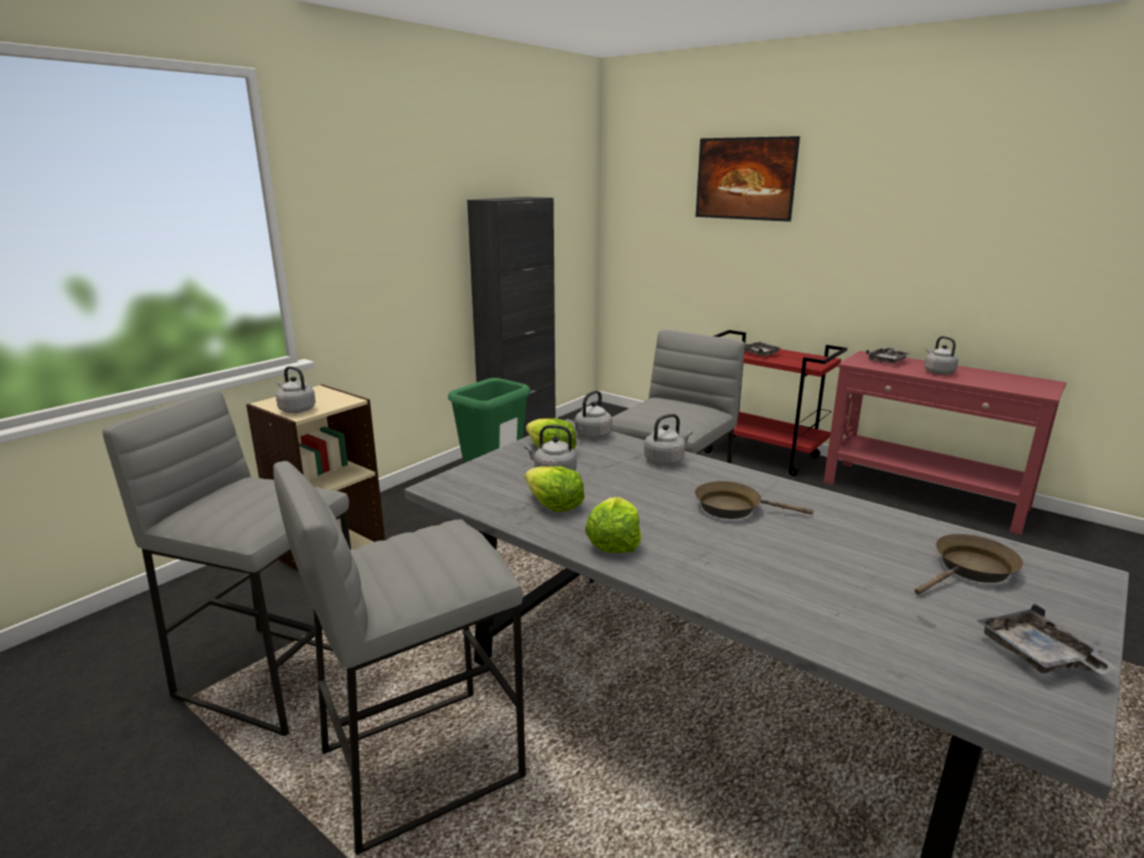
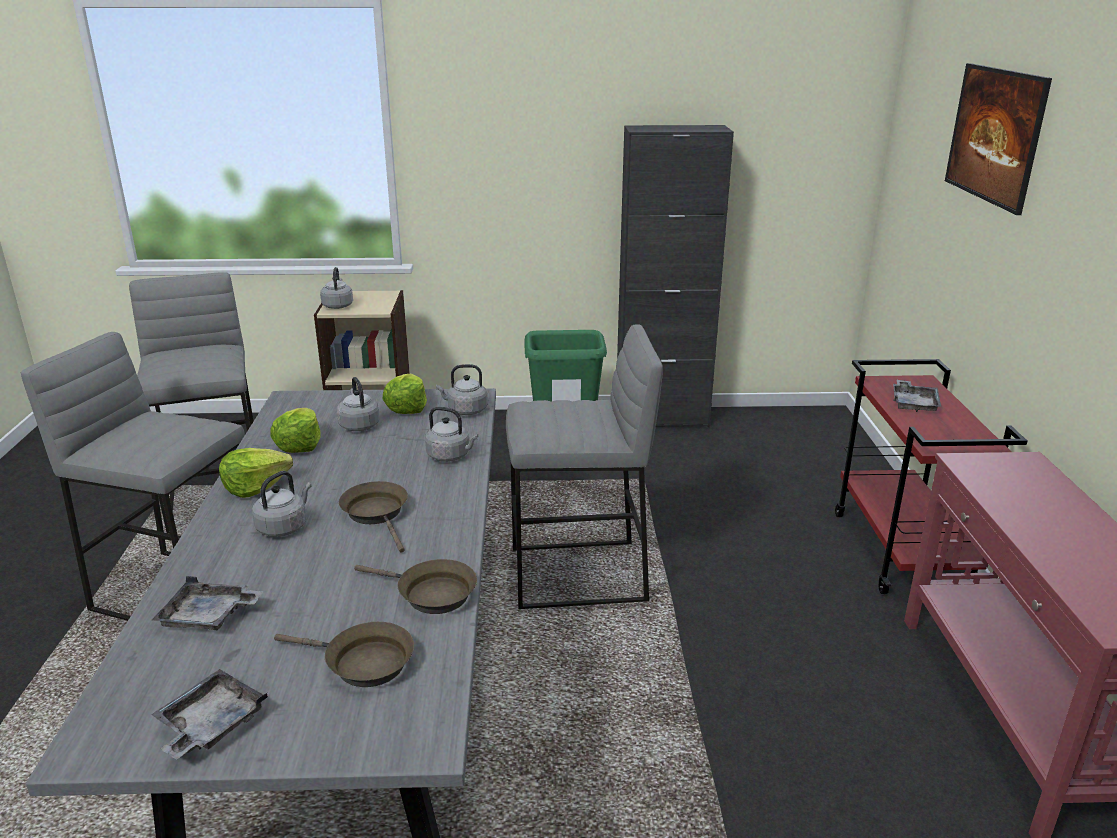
camera: 50 degrees right, 5 degrees up
grey tray [866,347,910,363] -> grey tray moved to [152,576,263,630]
grey kettle [925,336,958,374] -> grey kettle moved to [252,471,312,537]
none -> brown frying pan [354,559,477,614]

